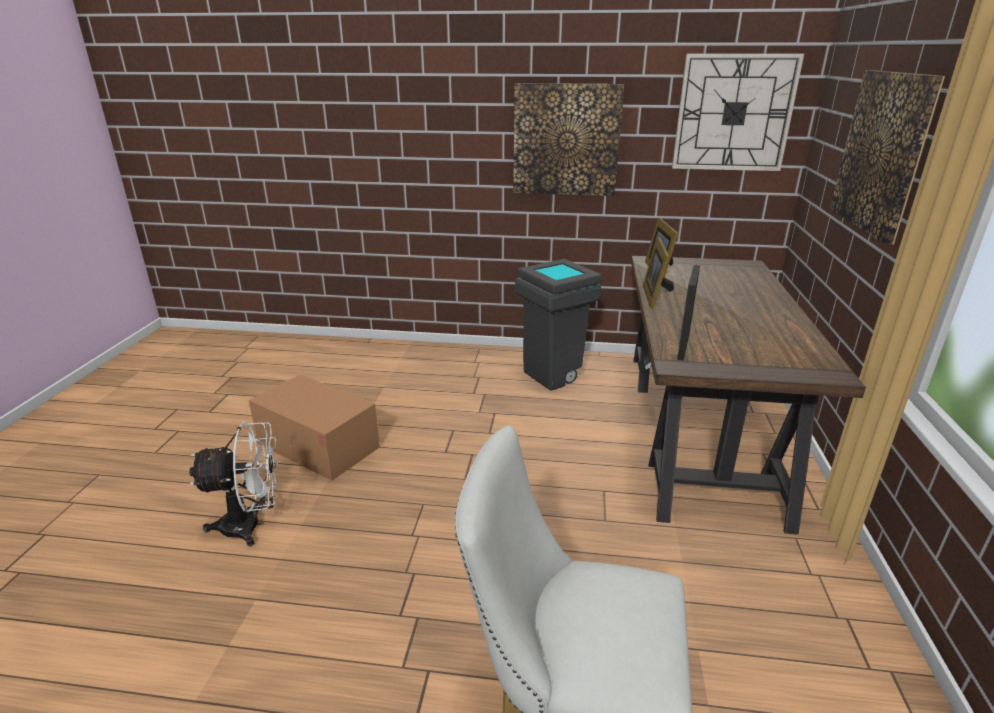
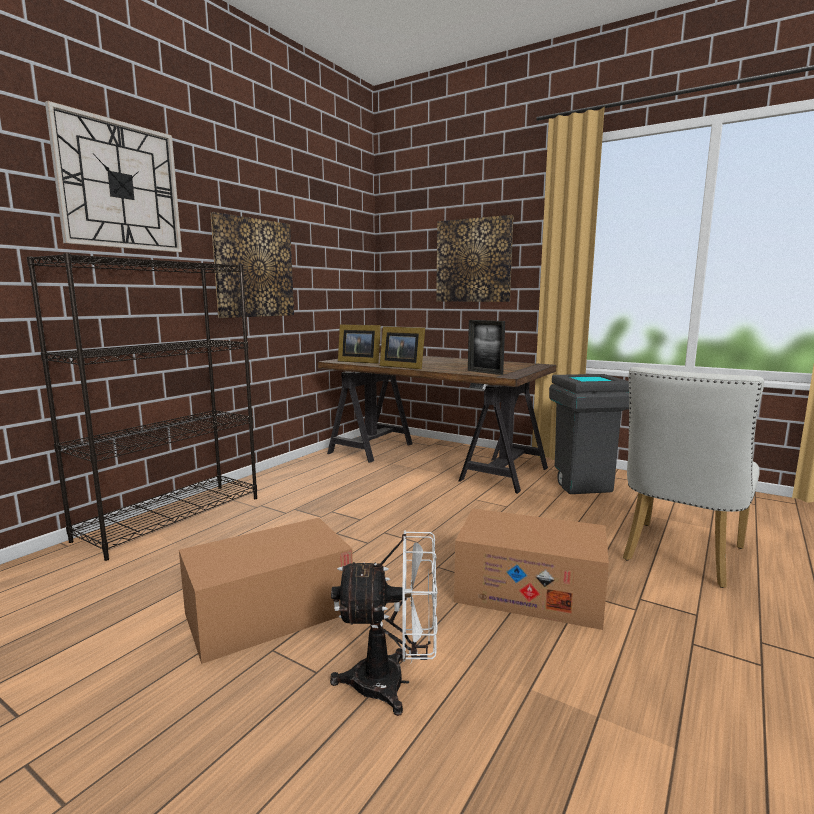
camera: 65 degrees left, 15 degrees down
white fan [189,422,279,547] -> white fan turned 75 degrees clockwise [330,530,438,716]
grey trash can [515,259,602,391] -> grey trash can moved to [549,374,629,494]
wall clock [672,53,804,171] -> wall clock moved to [45,101,182,252]
none -> black bookcase [27,253,257,561]
none -> cardboard box [454,508,609,630]

